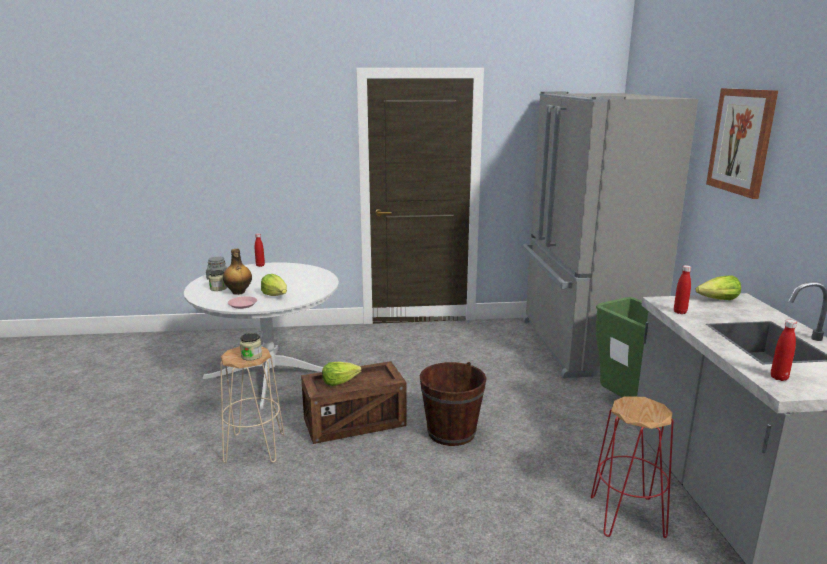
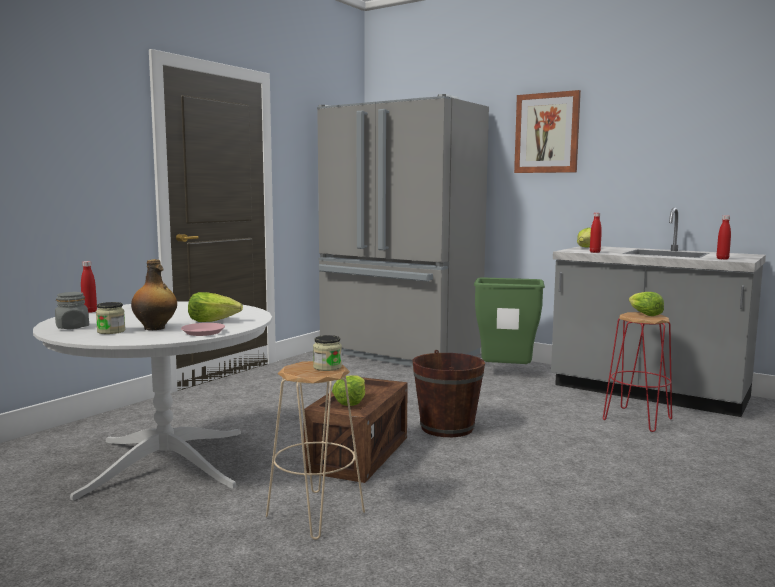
camera: 50 degrees left, 10 degrees down
none -> lettuce [629,292,664,316]

